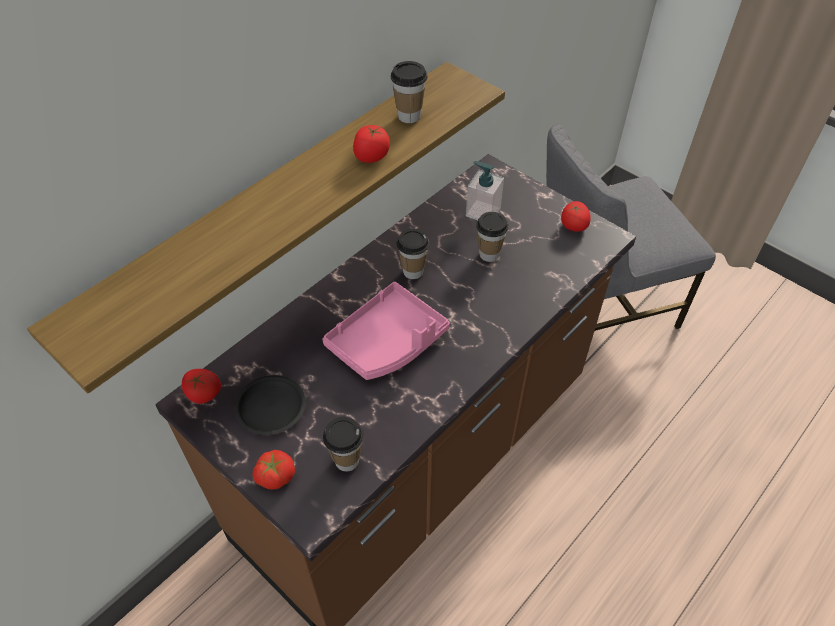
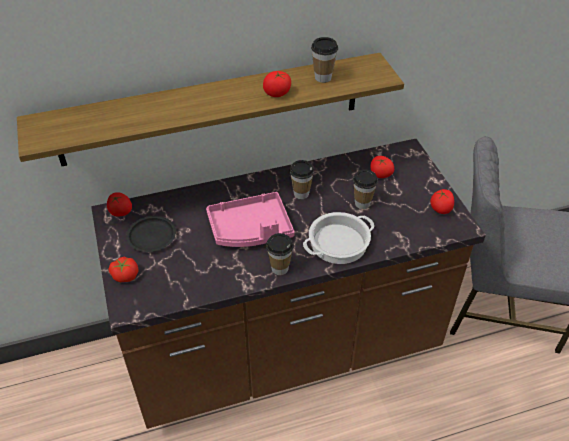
camera: 30 degrees right, 5 degrees down
cup [323,417,363,472] -> cup moved to [266,233,294,275]
soap dispenser [466,161,504,220] -> tomato [370,156,394,178]
none -> cooking pot [303,212,374,264]

